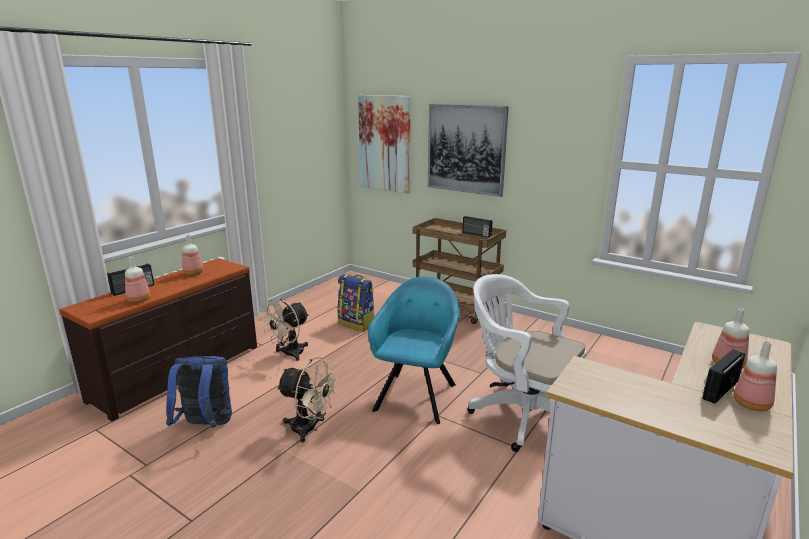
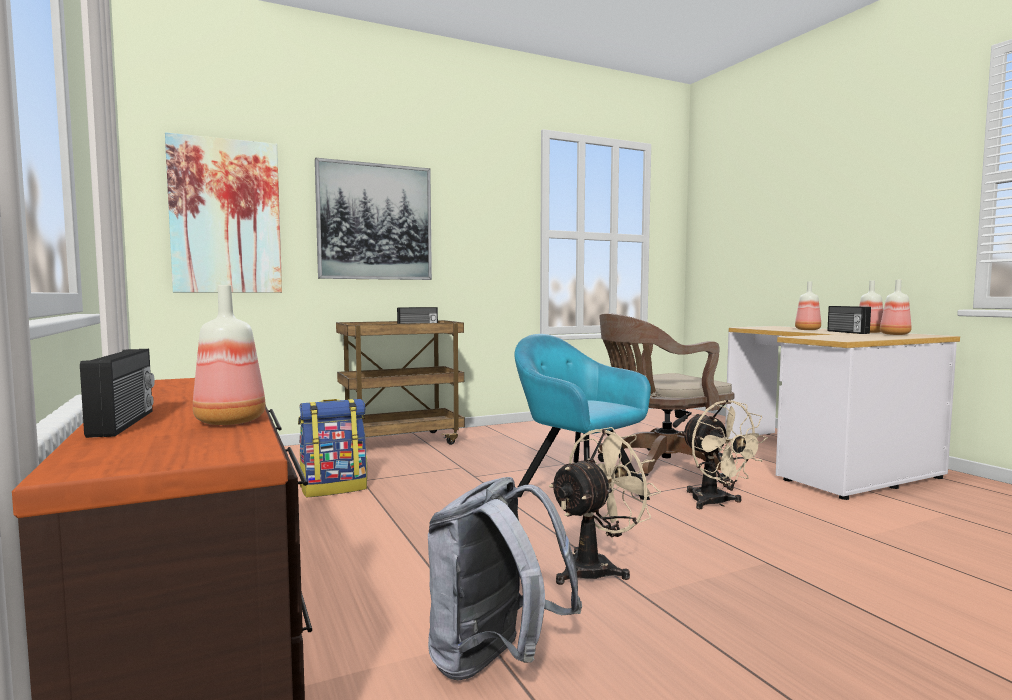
camera: 60 degrees left, 15 degrees down
blue backpack [166,356,232,428] -> grey backpack [428,477,582,680]
bottle [182,235,203,275] -> bottle moved to [880,280,911,335]
beige fan [259,298,309,361] -> beige fan moved to [681,399,768,509]
white office chair [467,274,586,452] -> brown office chair [598,314,734,483]

